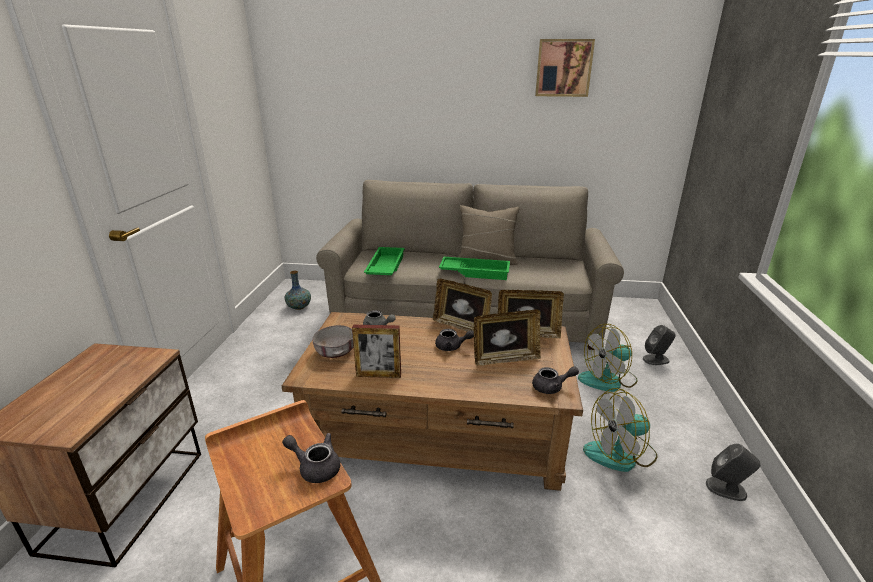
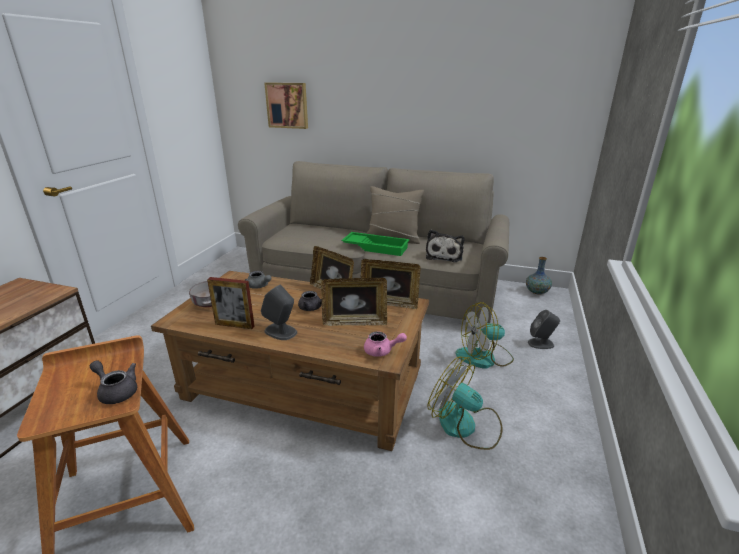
camera: 10 degrees right, 0 degrees up
vase [285,271,311,310] -> vase moved to [526,257,552,295]
green tray [364,247,405,275] -> none
grey teapot [532,366,579,394] -> pink teapot [364,332,407,357]
picture [535,39,595,97] -> picture moved to [264,83,308,129]
fan [583,388,658,472] -> fan turned 45 degrees clockwise [427,356,503,450]
grey speaker [706,444,760,501] -> grey speaker moved to [261,285,297,340]
none -> plush toy [426,230,464,262]

